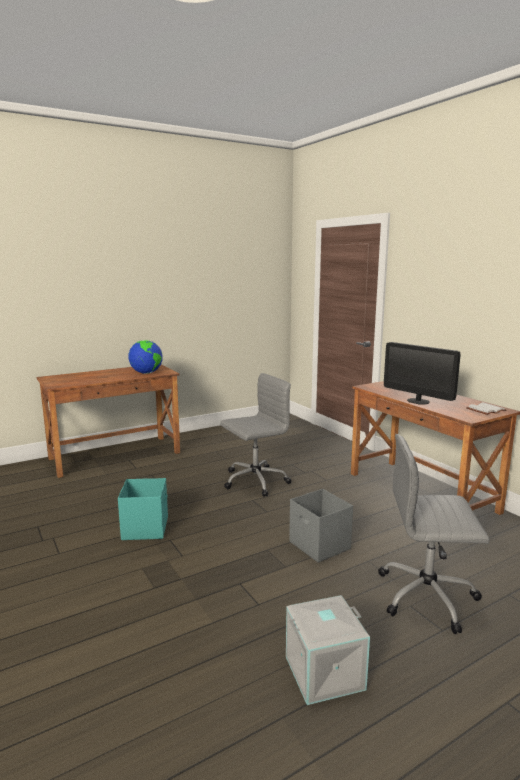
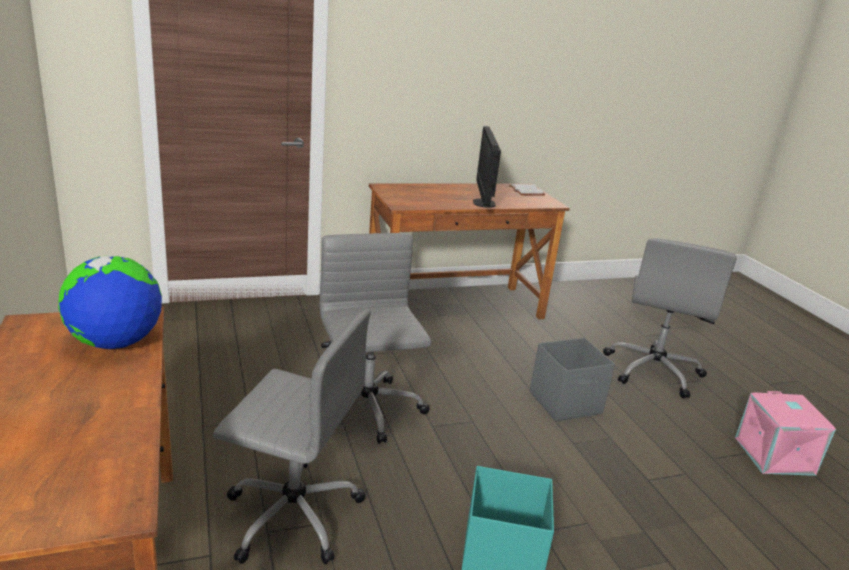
camera: 80 degrees left, 10 degrees up
grey storage box [286,595,370,705] -> pink storage box [735,391,836,476]
monitor [384,342,461,404] -> monitor turned 120 degrees clockwise [473,126,501,208]
none -> grey office chair [213,310,371,564]

